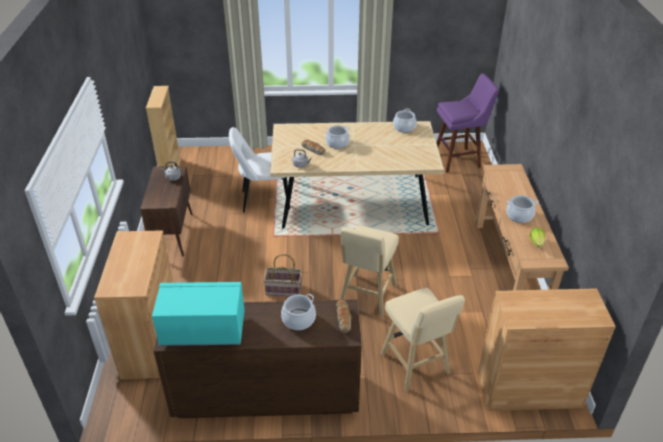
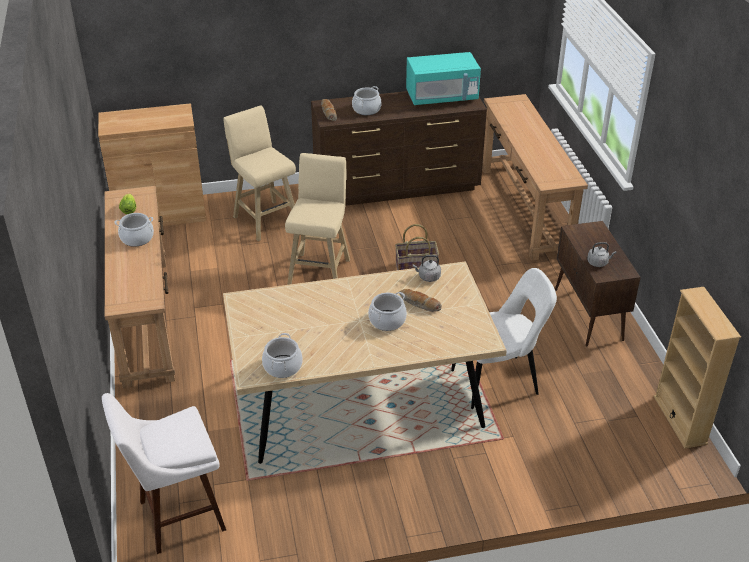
camera: 170 degrees right, 0 degrees up
brown cabinet [94,230,174,379] -> brown console table [482,94,588,260]
purple stool [437,73,499,173] -> white stool [102,393,226,554]

